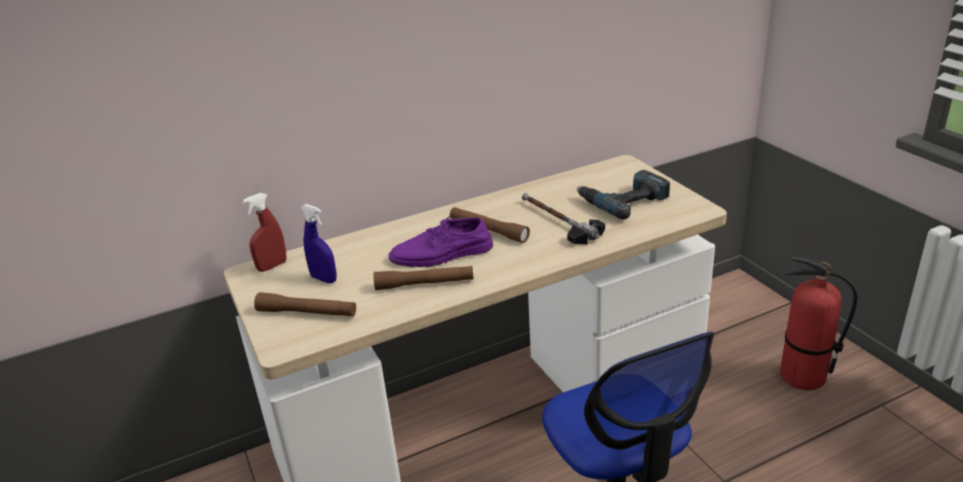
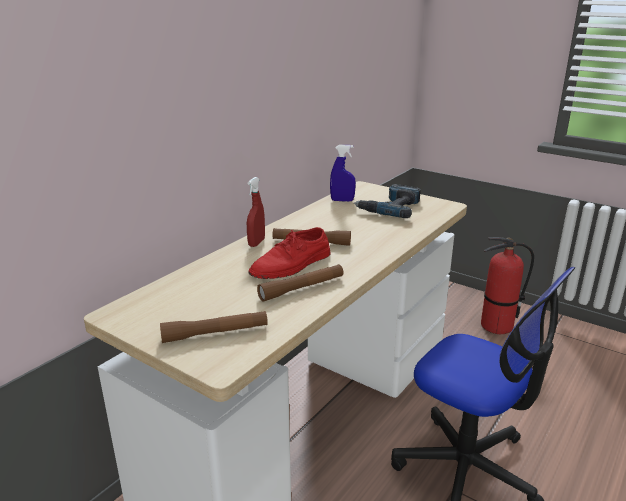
camera: 30 degrees left, 5 degrees down
red spray bottle [242,193,286,272] -> red spray bottle moved to [247,177,265,247]
blue spray bottle [301,204,337,283] -> blue spray bottle moved to [330,145,356,202]
purple shoe [388,216,493,267] -> red shoe [249,227,330,279]
hammer [522,193,605,244] -> none

